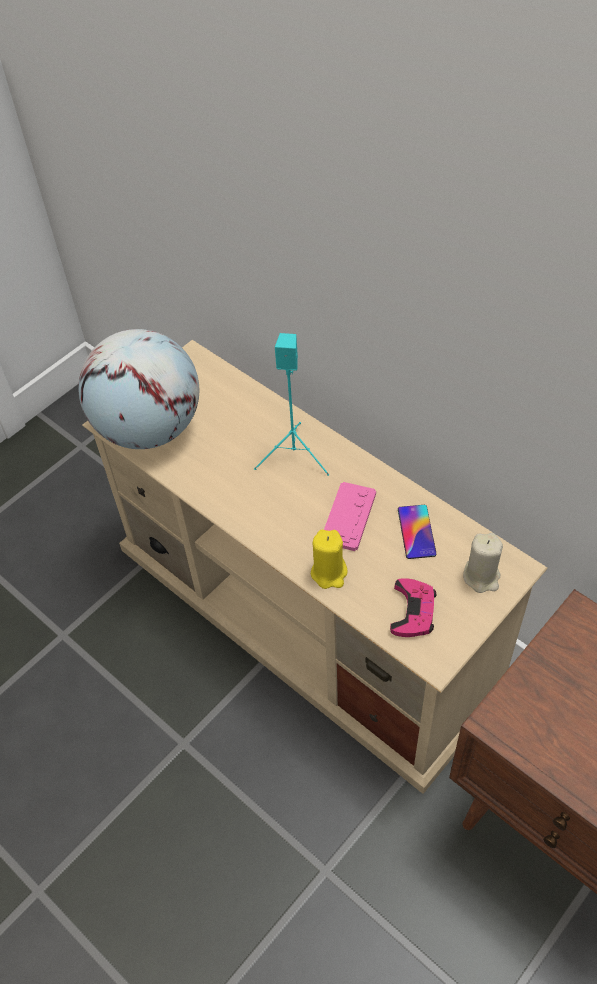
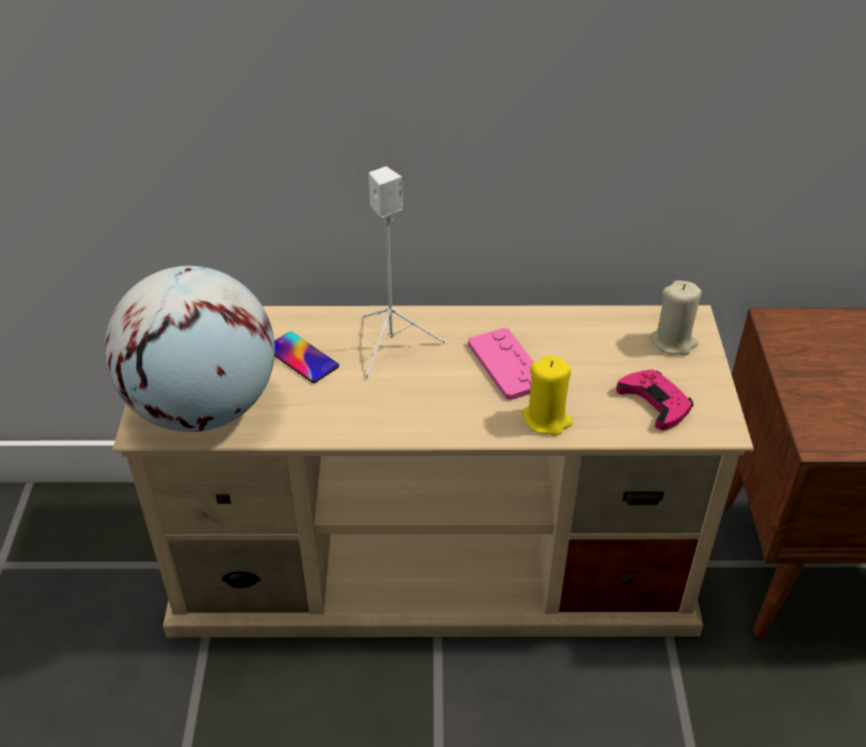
camera: 45 degrees left, 10 degrees down
turquoise speaker [254,333,329,476] -> white speaker [362,166,446,380]
phone [398,505,436,559] -> phone moved to [274,332,339,383]

